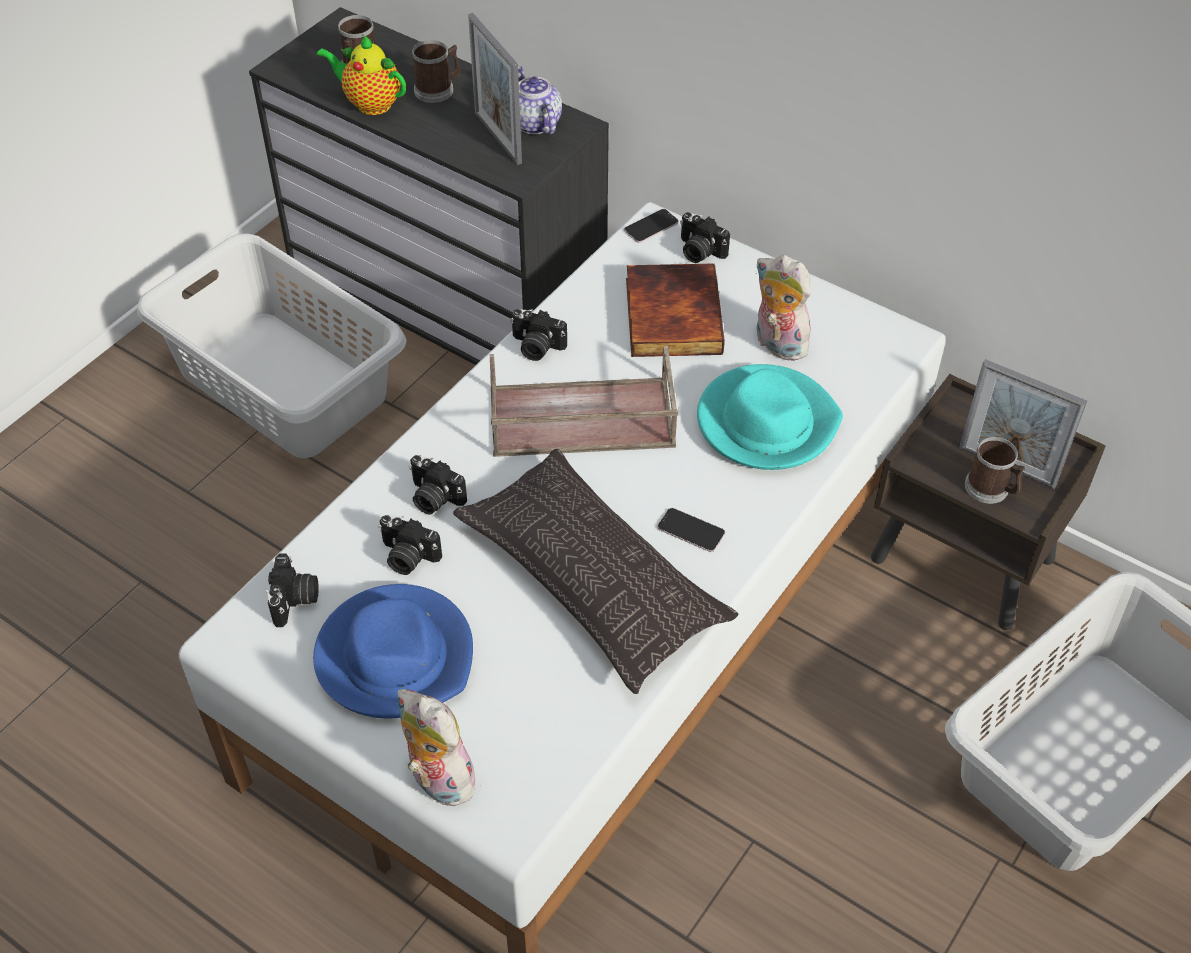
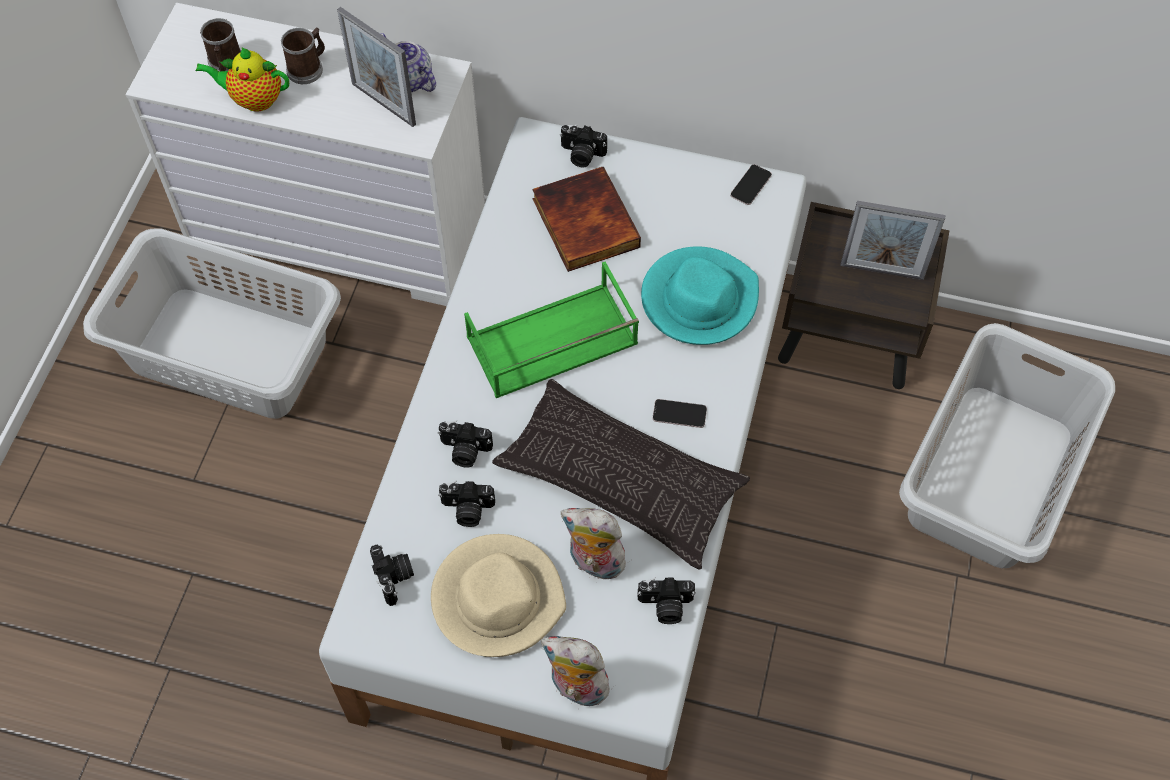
camera: 20 degrees left, 10 degrees up
black dresser [249,7,609,365] -> white dresser [126,3,485,306]
blue hat [313,584,473,719] -> beige hat [431,534,566,657]
brown tray [490,346,678,457] -> green tray [464,262,639,398]
camera [510,309,567,361] -> camera moved to [637,577,696,624]
phone [624,209,679,243] -> phone moved to [730,164,772,205]
plush toy [756,255,816,361] -> plush toy moved to [561,508,630,583]
mug [965,437,1025,504] -> none

